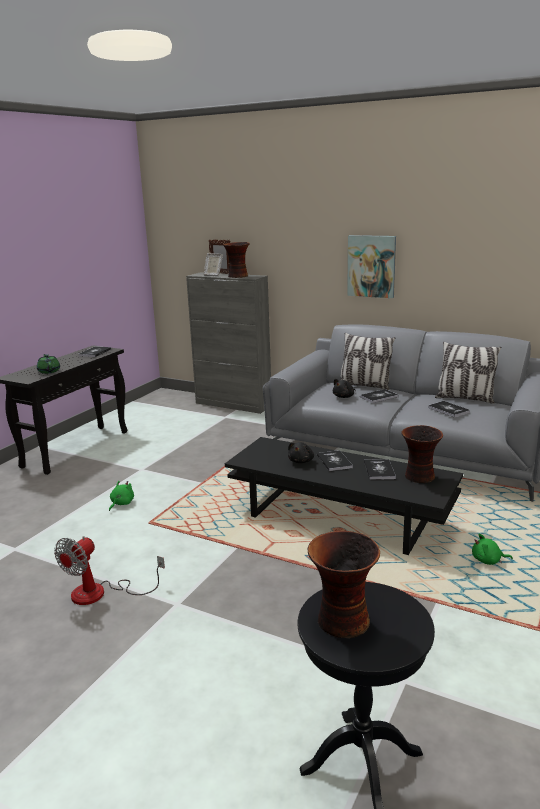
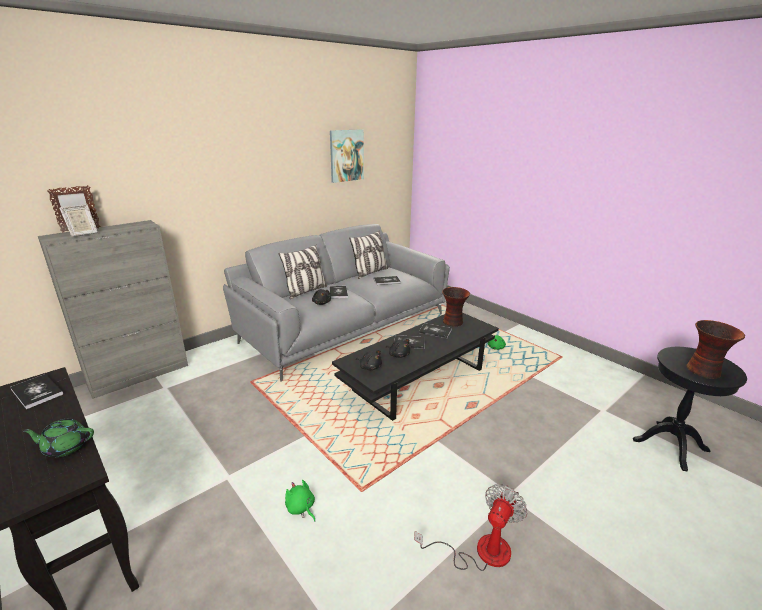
camera: 70 degrees left, 5 degrees up
fan [54,536,165,605] -> fan turned 105 degrees counterclockwise [414,484,527,571]
vase [223,242,250,278] -> none
picture [347,235,396,298] -> picture moved to [330,129,364,183]
none -> black plush toy [356,350,382,370]

